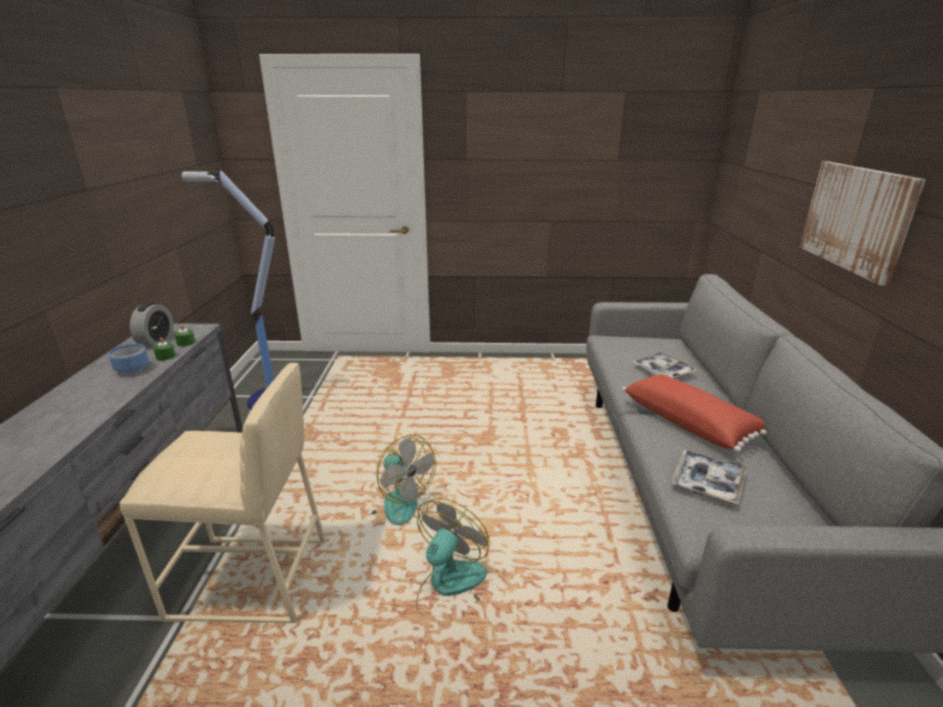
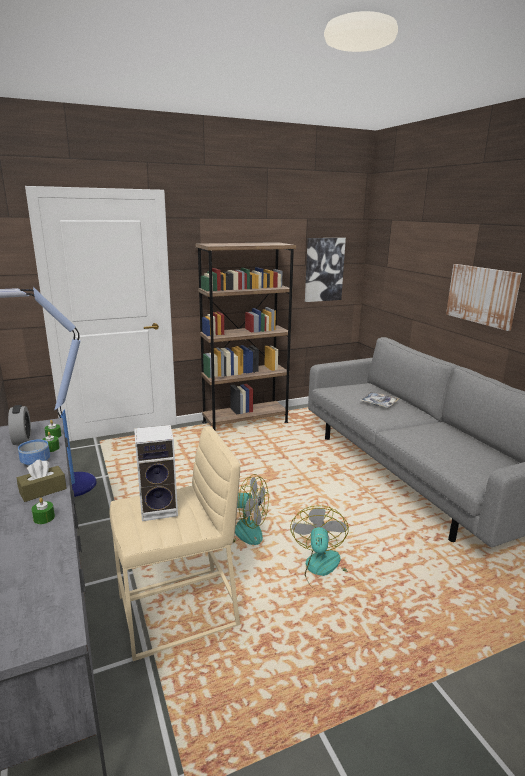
camera: 25 degrees left, 5 degrees down
red pillow [622,374,767,452] -> none
tray [671,450,747,504] -> none
none -> brown tissue box [17,459,67,502]
none -> green candle [31,498,55,524]
none -> speaker [134,425,178,521]
none -> brown bookcase [196,242,296,431]
none -> picture [305,238,346,302]

